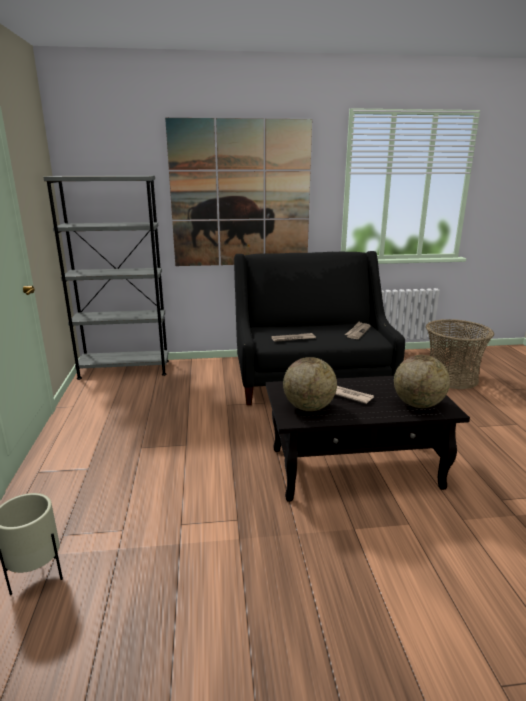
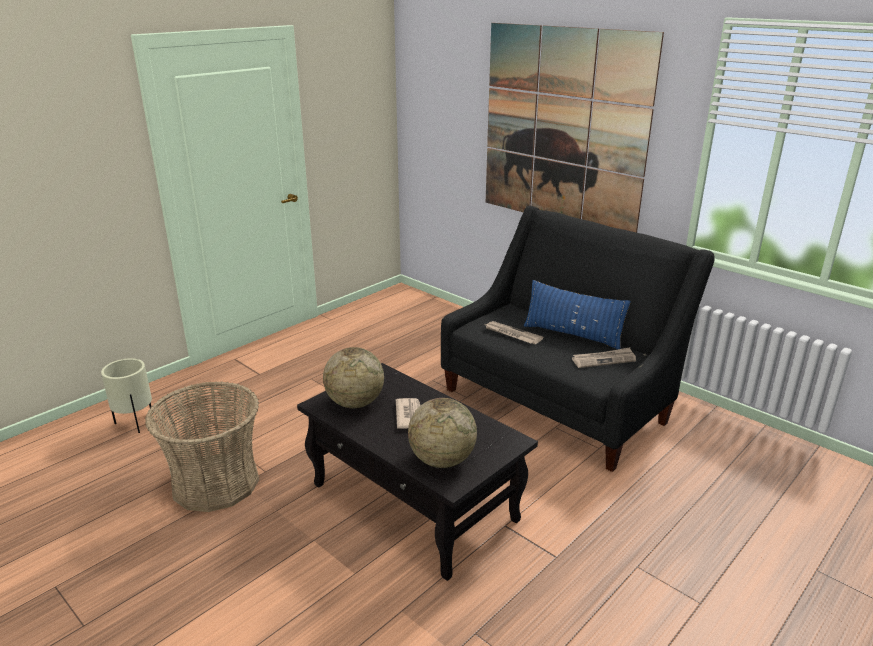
camera: 50 degrees right, 5 degrees up
grey bookcase [43,175,169,380] -> none
basket [426,319,494,389] -> basket moved to [145,381,259,512]
none -> blue pillow [524,280,631,349]

